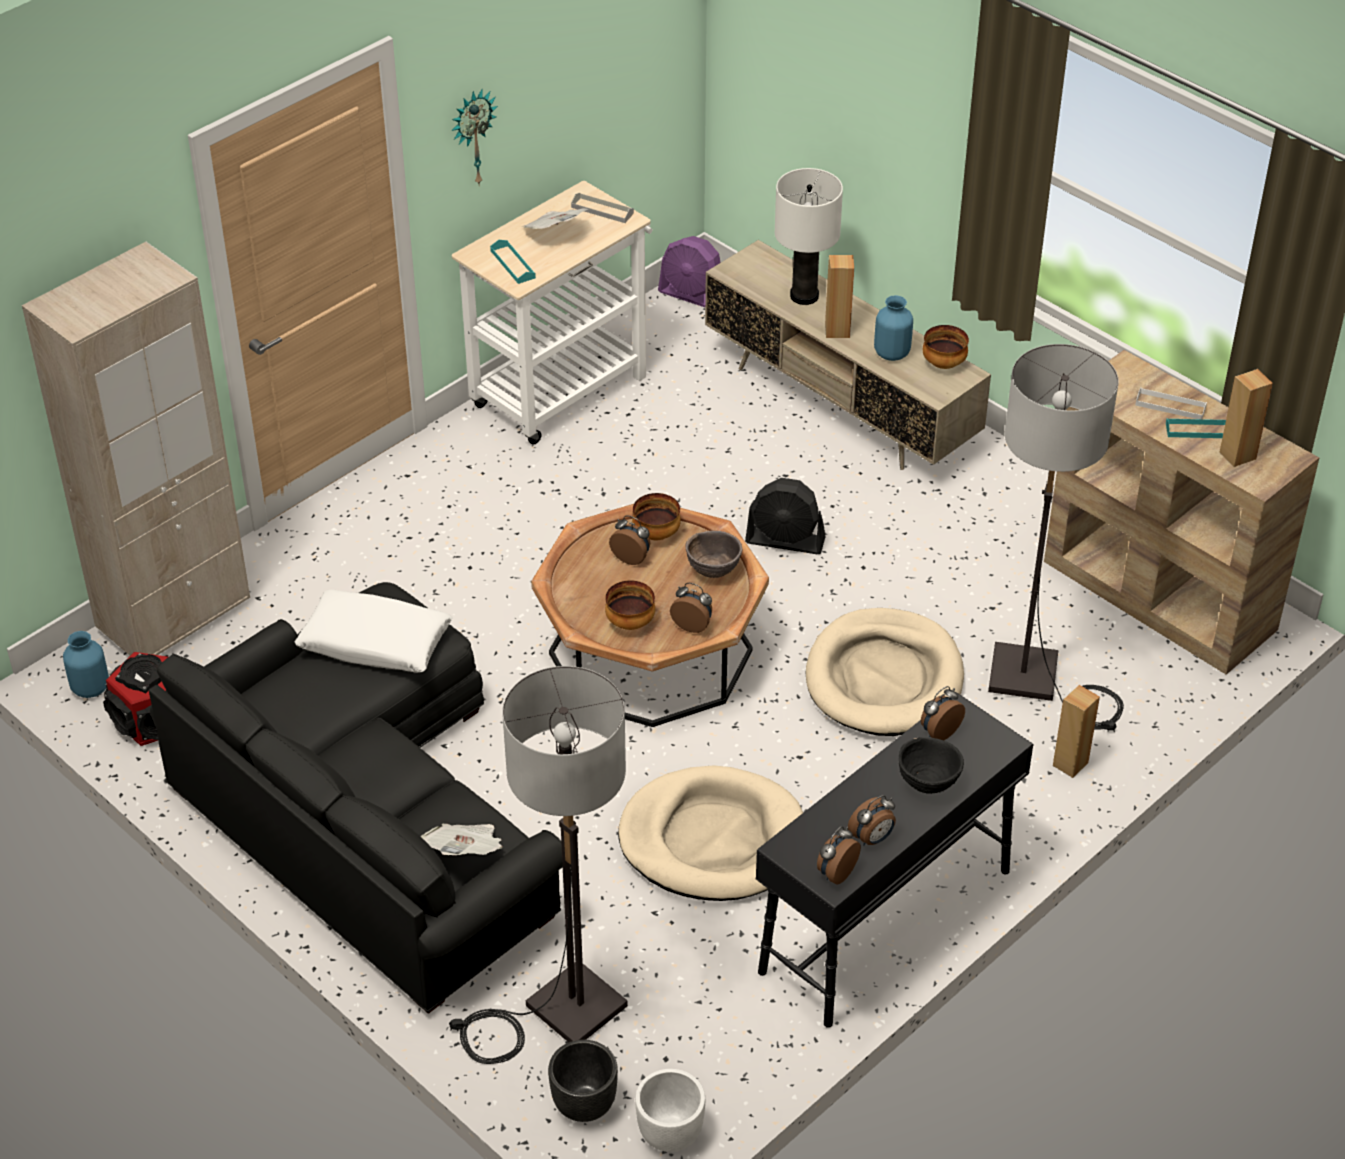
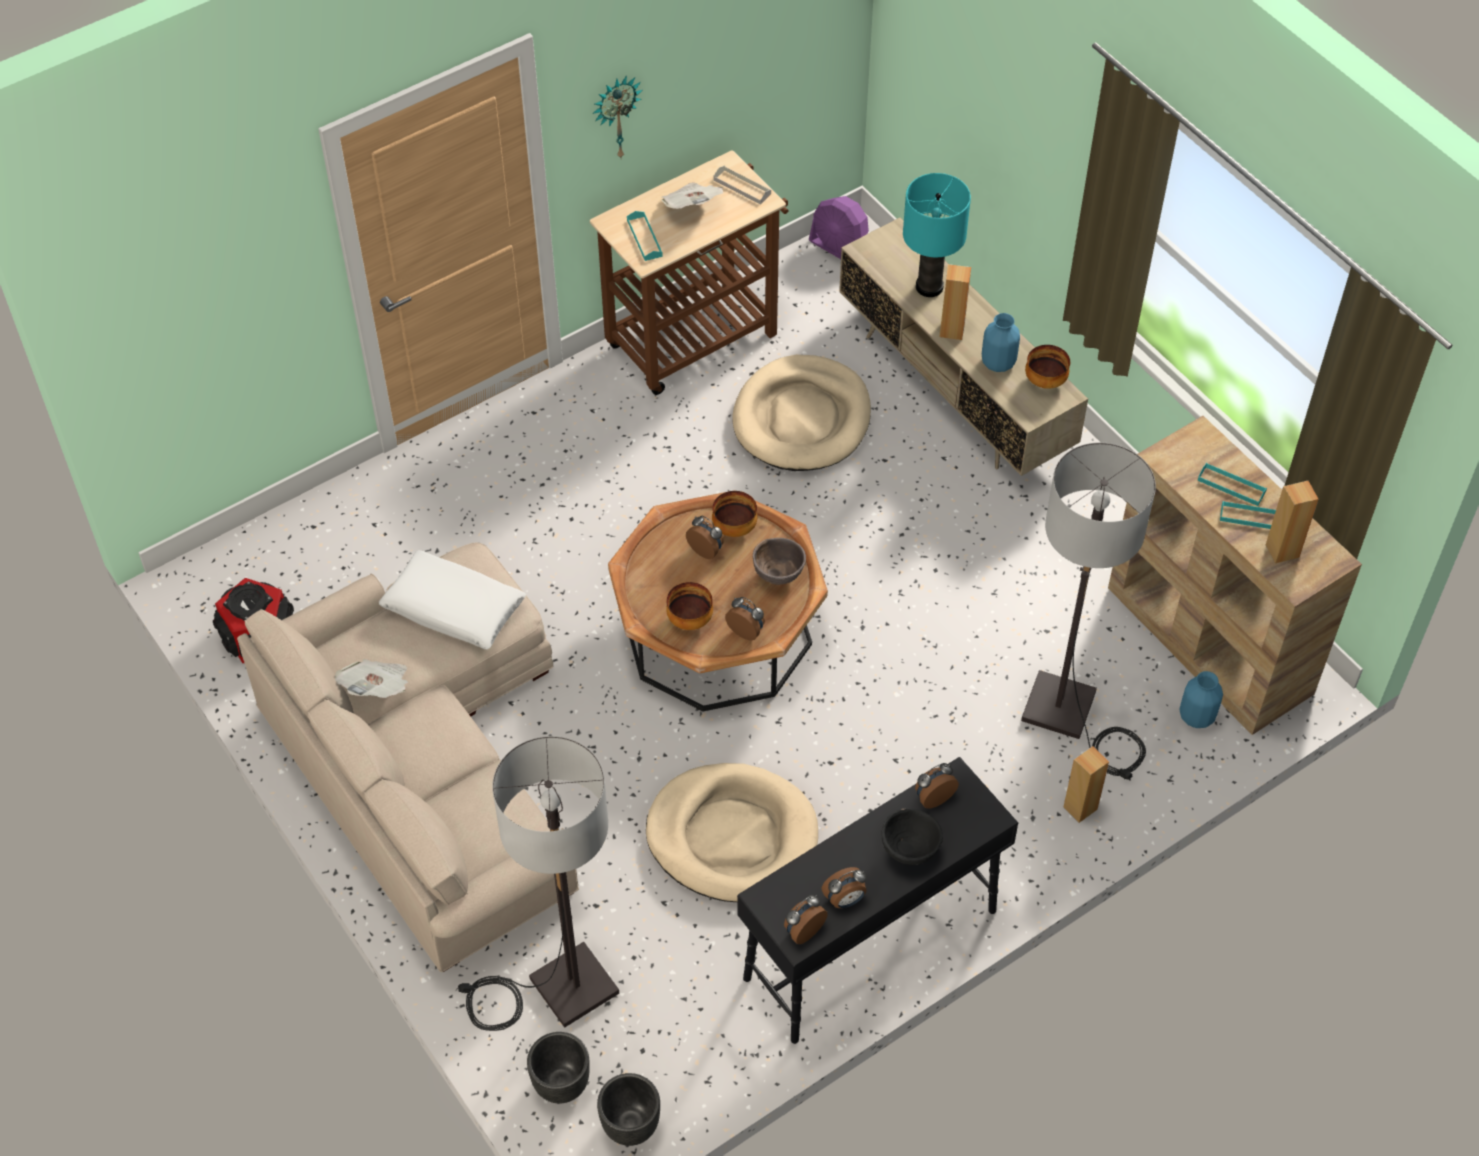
camera: 10 degrees right, 10 degrees up
beige cabinet [22,242,250,655] -> none
blue vase [63,631,109,698] -> blue vase moved to [1180,671,1223,728]
black sofa [149,582,563,1014] -> beige sofa [237,542,579,972]
newspaper [420,824,502,855] -> newspaper moved to [335,659,408,698]
white cart [452,181,652,445] -> brown cart [590,151,788,395]
white planter [635,1069,705,1152] -> black planter [597,1073,660,1146]
black fan [745,478,825,554] -> none
white table lamp [775,168,843,305] -> turquoise table lamp [903,173,971,297]
beige dog bed [806,608,964,736] -> beige dog bed moved to [732,355,871,471]
white tray [1135,388,1207,419] -> turquoise tray [1198,463,1267,506]

